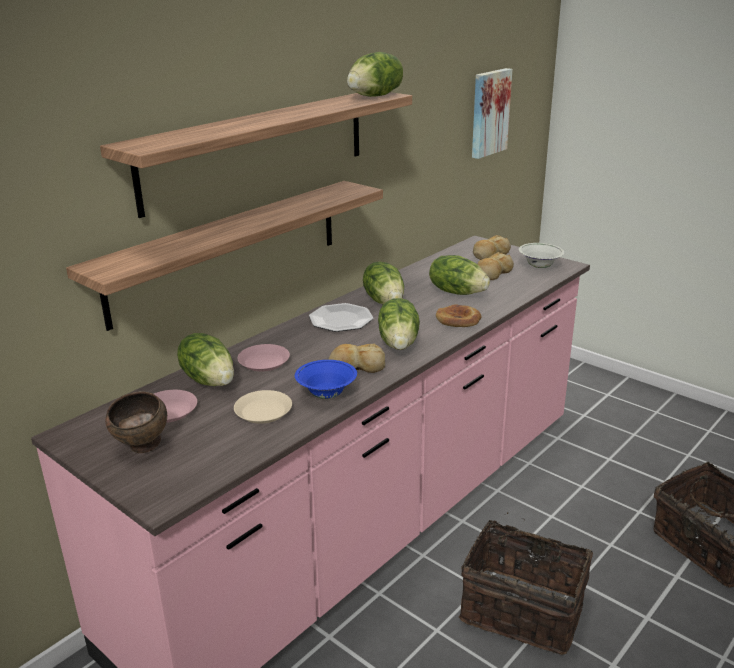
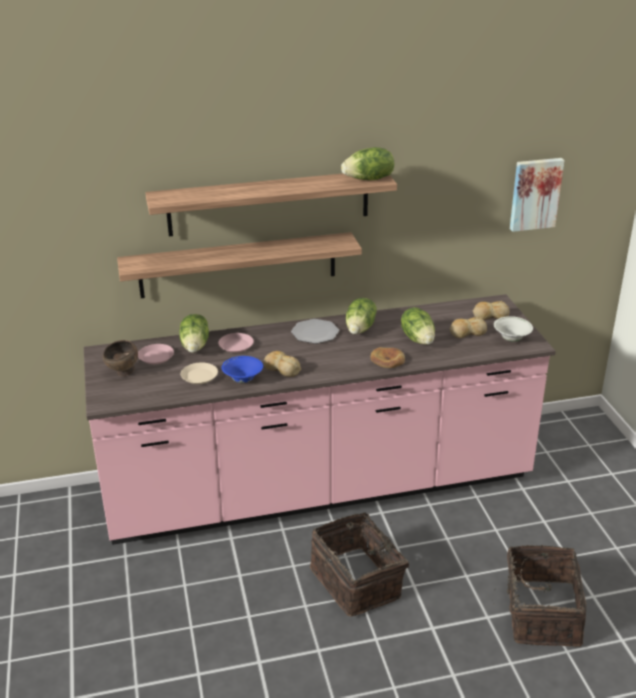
camera: 35 degrees right, 5 degrees up
lettuce [378,298,420,350] -> none

